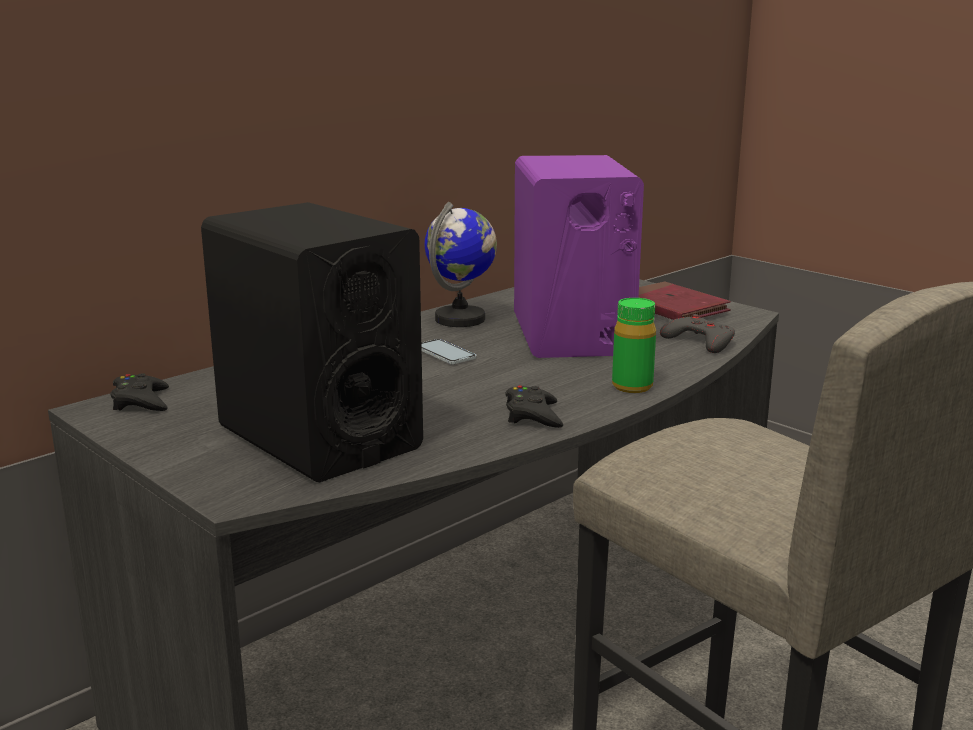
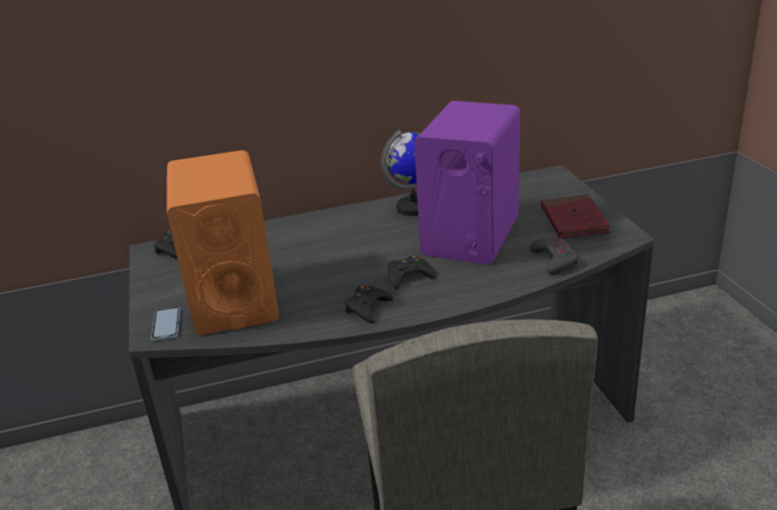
camera: 30 degrees right, 10 degrees up
black speaker [201,202,423,482] -> orange speaker [167,150,279,335]
phone [421,339,476,364] -> phone moved to [151,306,181,341]
green bottle [612,298,656,393] -> none
none -> black game controller [387,255,436,290]

